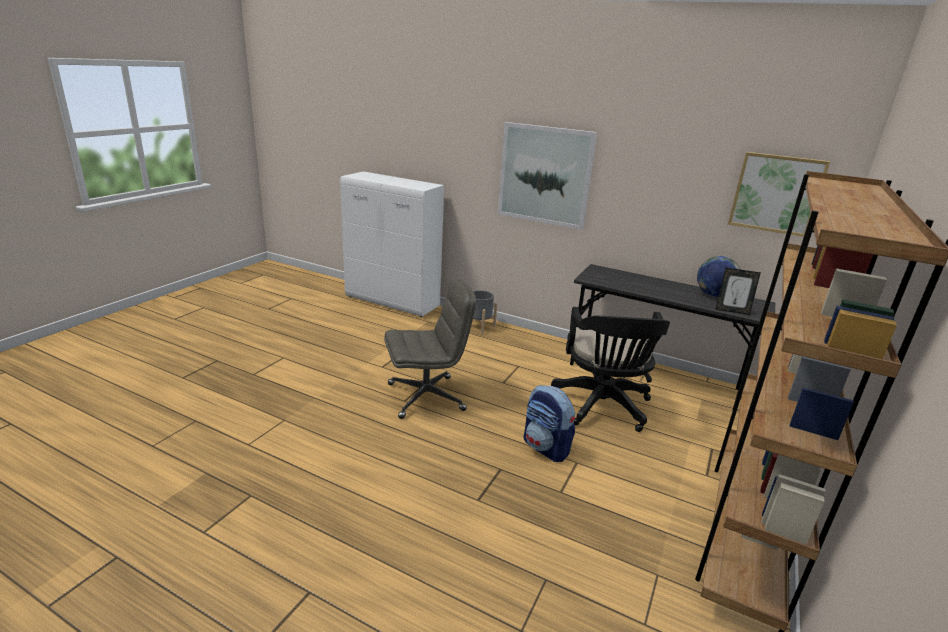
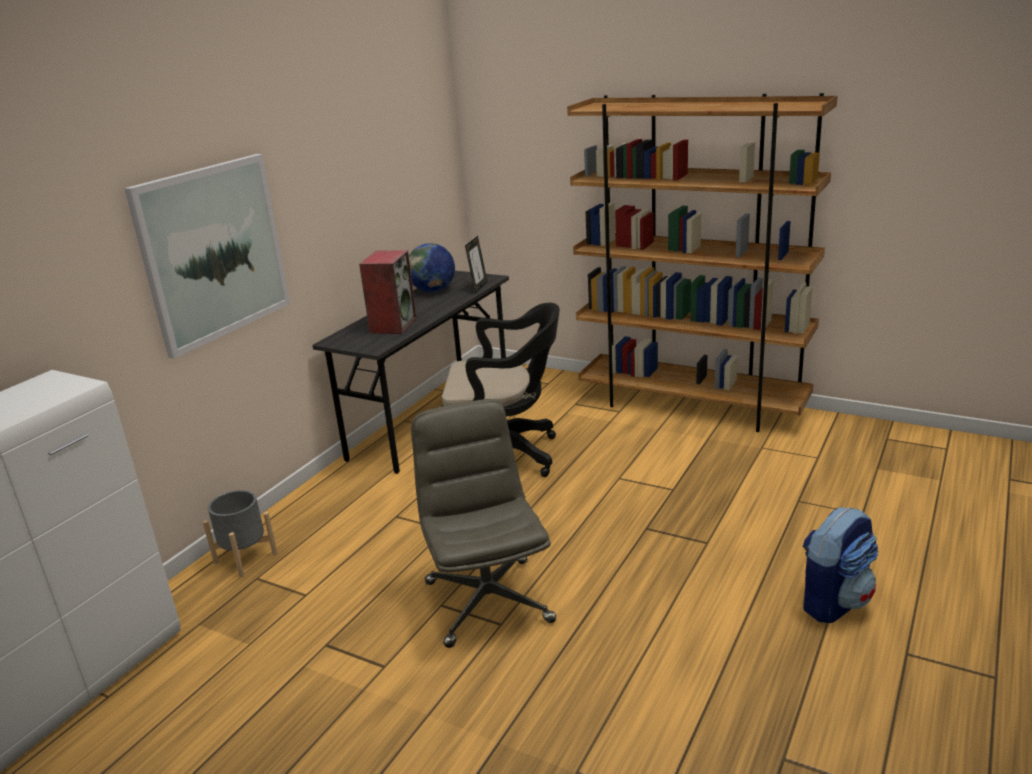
camera: 85 degrees left, 0 degrees up
backpack [524,385,575,462] -> backpack moved to [802,507,879,623]
picture [728,152,830,237] -> none
none -> speaker [359,250,416,334]

